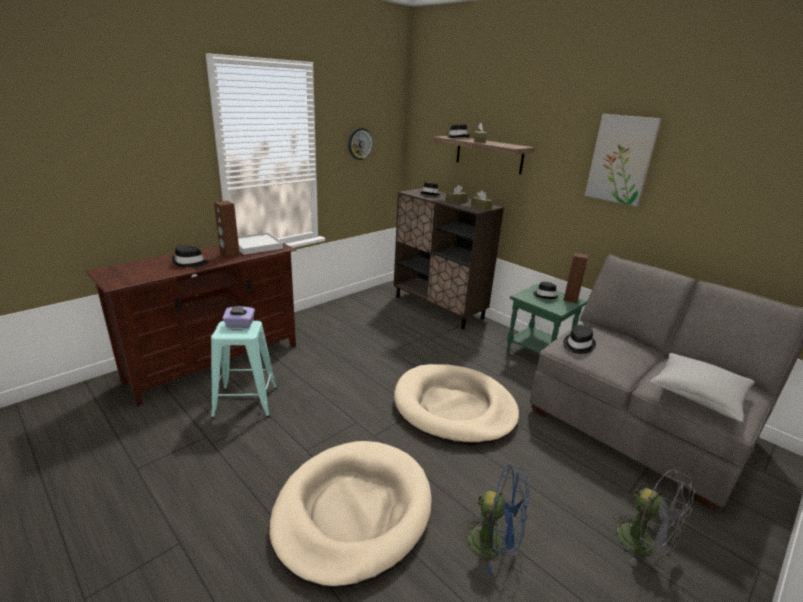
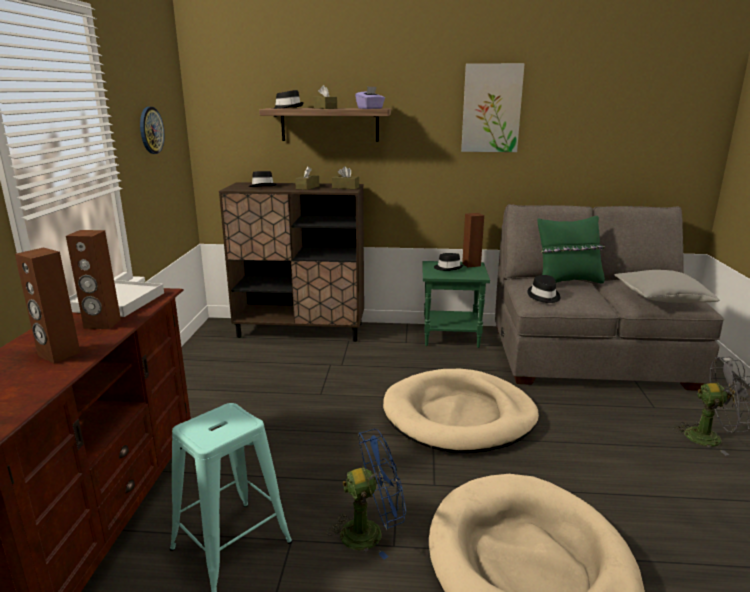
camera: 40 degrees left, 5 degrees down
black hat [171,245,209,267] -> brown speaker [15,248,80,363]
purple tissue box [222,306,255,328] -> purple tissue box moved to [355,87,385,109]
blue fan [462,465,529,574] -> blue fan moved to [326,429,406,560]
none -> green pillow [538,216,605,284]

